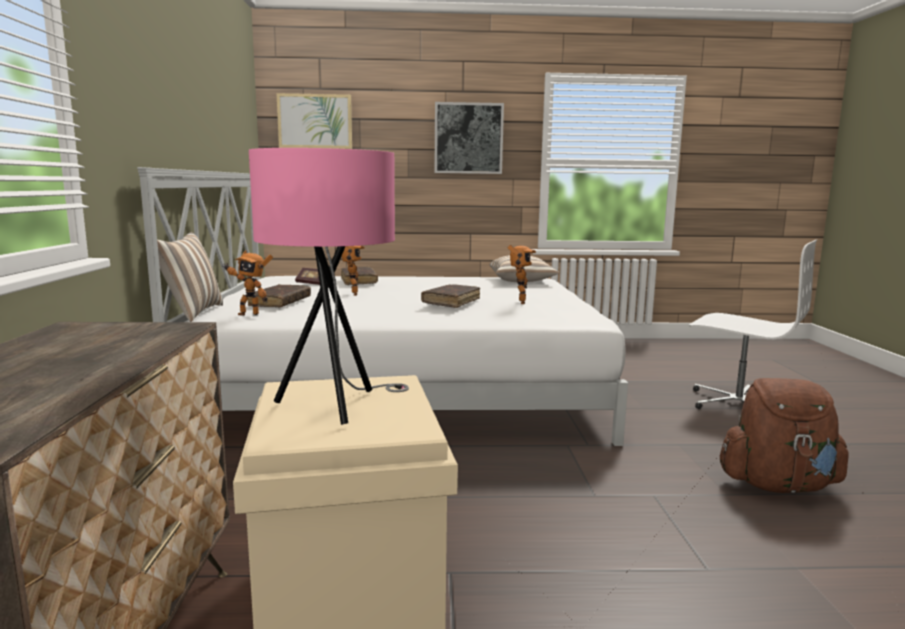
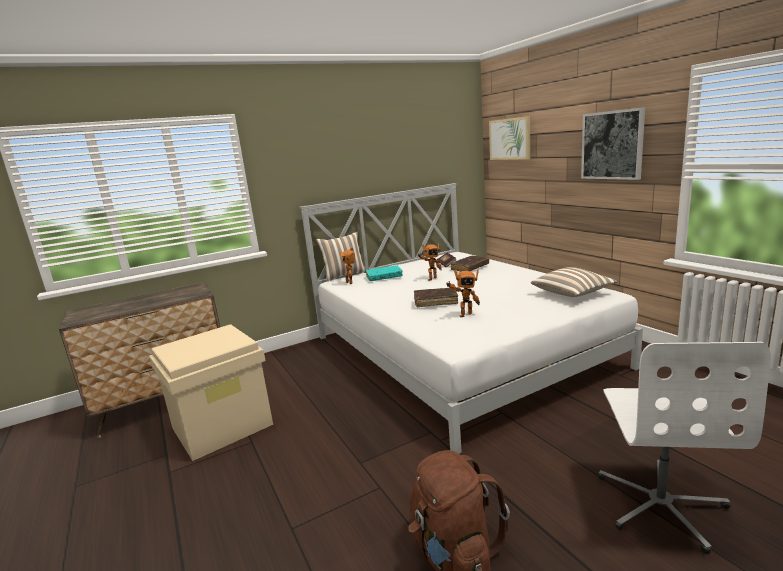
camera: 65 degrees right, 5 degrees up
brown book [248,284,311,308] -> turquoise book [366,265,403,281]
pink table lamp [249,148,409,425] -> none

